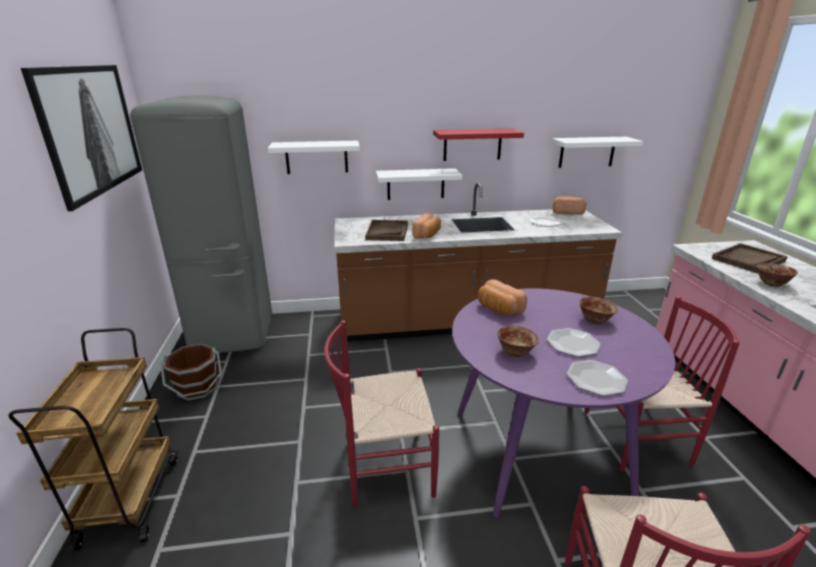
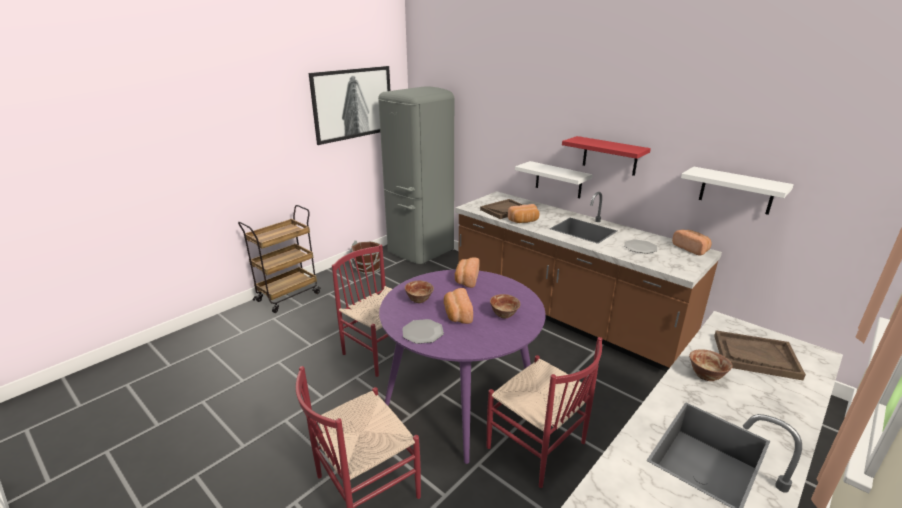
camera: 50 degrees right, 0 degrees up
white shelf [268,141,360,174] -> none
plate [547,328,600,357] -> bread [444,288,473,324]

